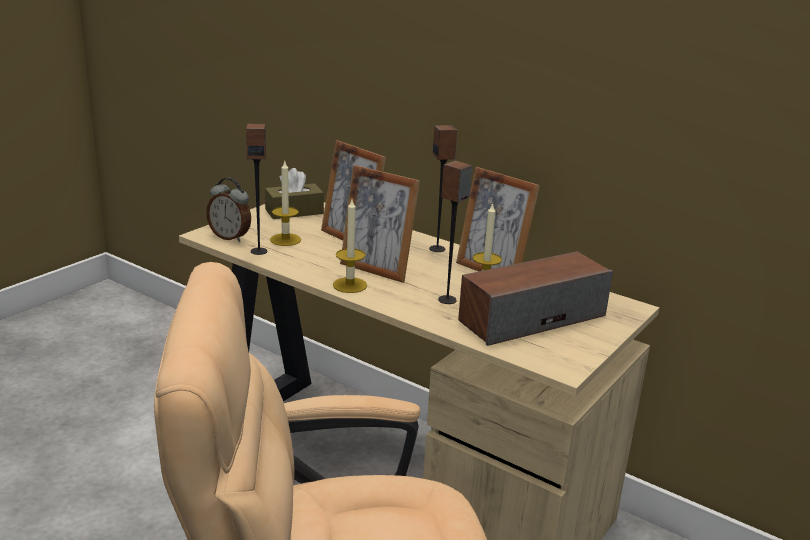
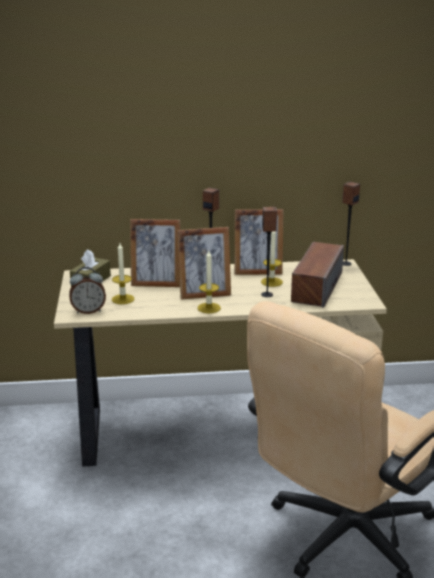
camera: 40 degrees left, 0 degrees up
speaker [246,124,268,255] -> speaker moved to [342,182,360,266]

